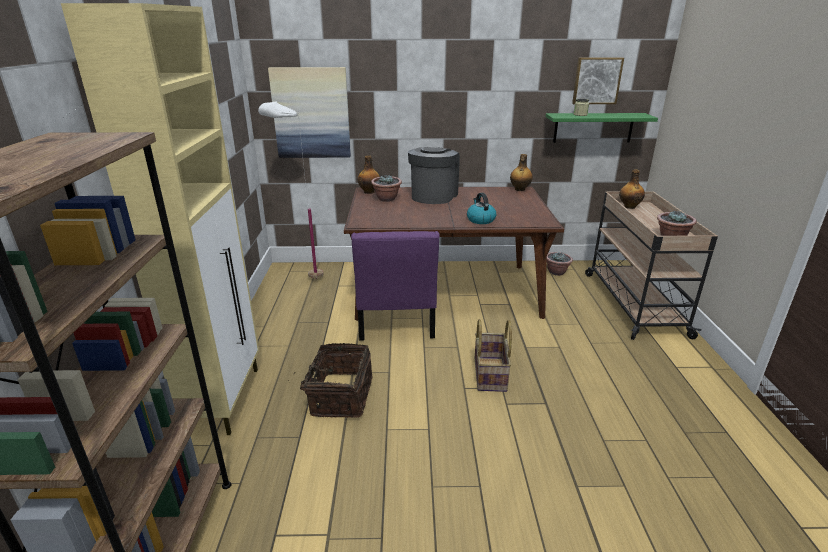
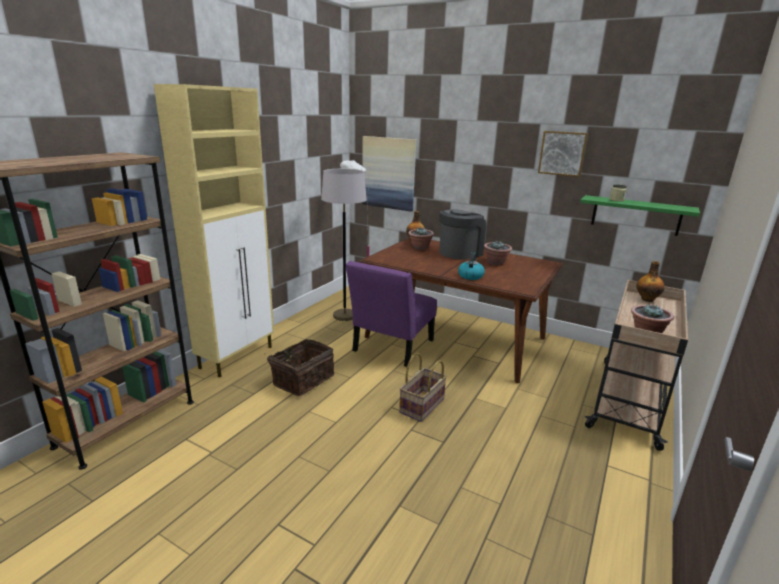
camera: 30 degrees right, 5 degrees down
bottle [510,154,533,191] -> none
potted plant [547,252,573,276] -> potted plant moved to [484,241,512,265]
picture [572,57,624,104] -> picture moved to [538,131,588,177]
none -> grey floor lamp [321,169,367,321]

